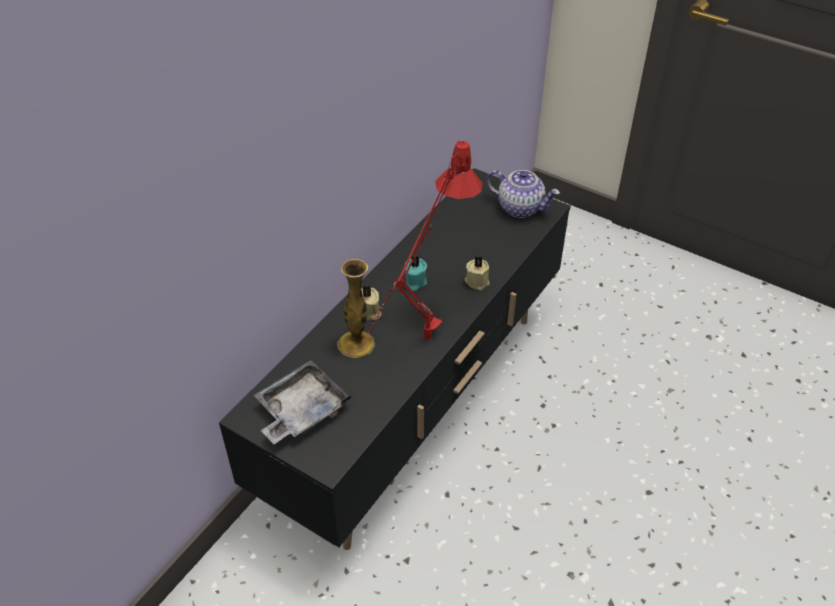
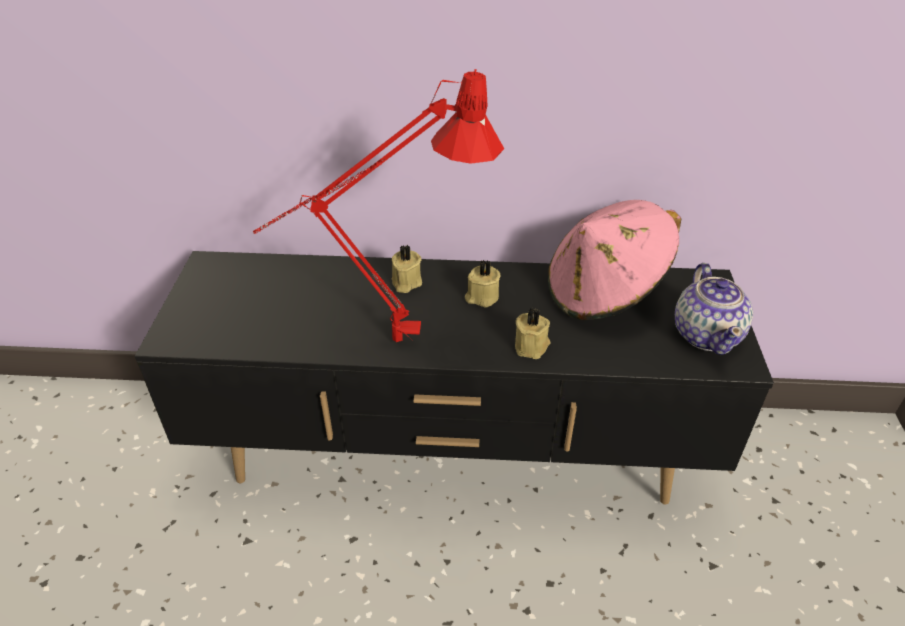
camera: 60 degrees right, 5 degrees down
grey tray [254,360,351,444] -> none
vase [337,259,375,358] -> none
turquoise candle [404,255,427,291] -> beige candle [465,260,500,308]
none -> pink hat [548,200,681,320]

